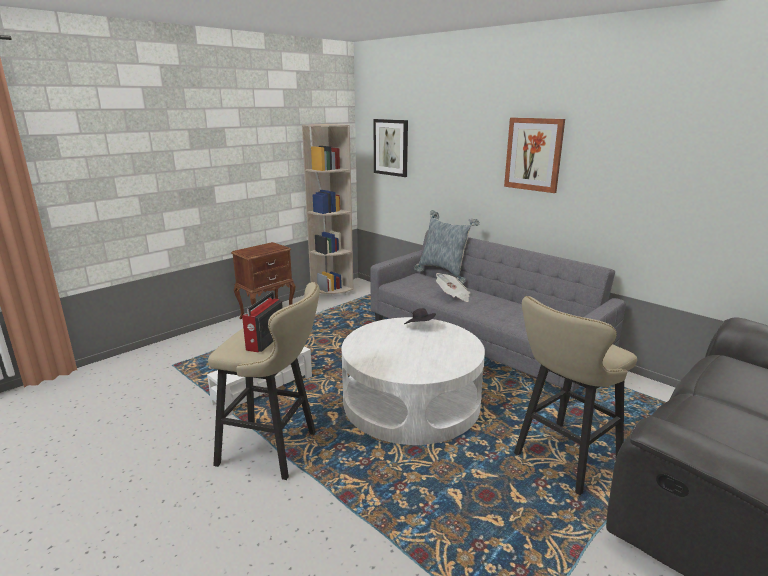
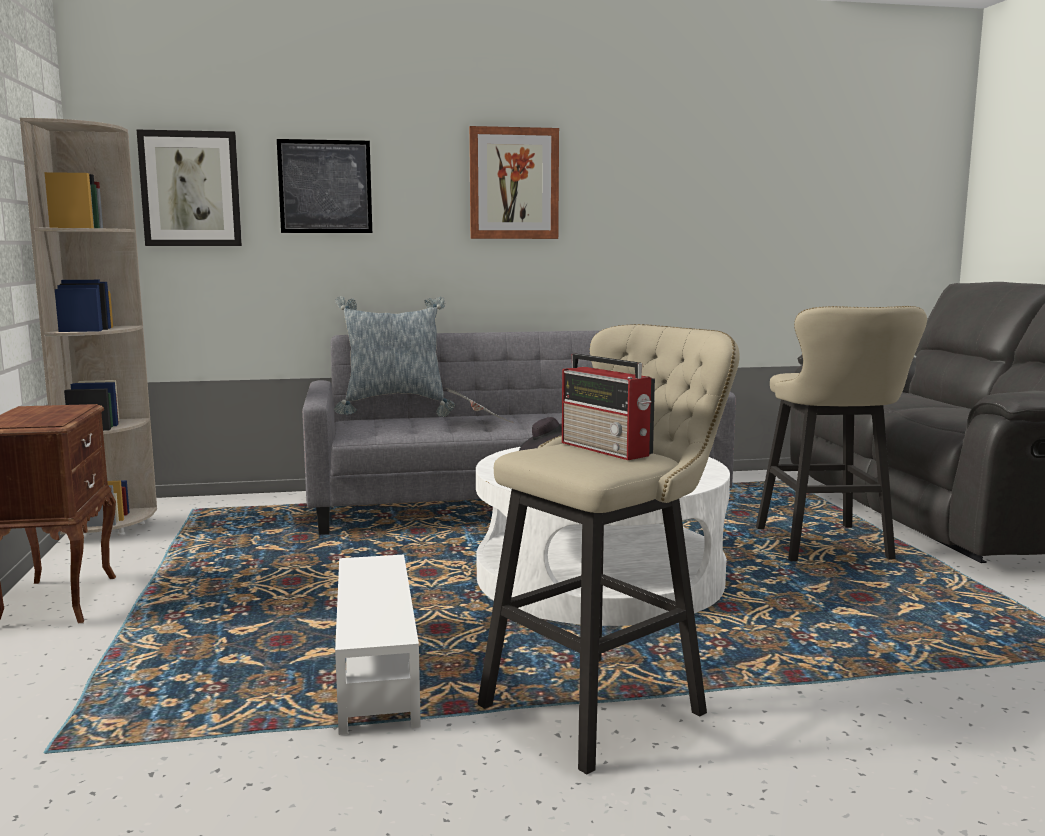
camera: 55 degrees left, 10 degrees down
none -> picture [277,139,372,233]

